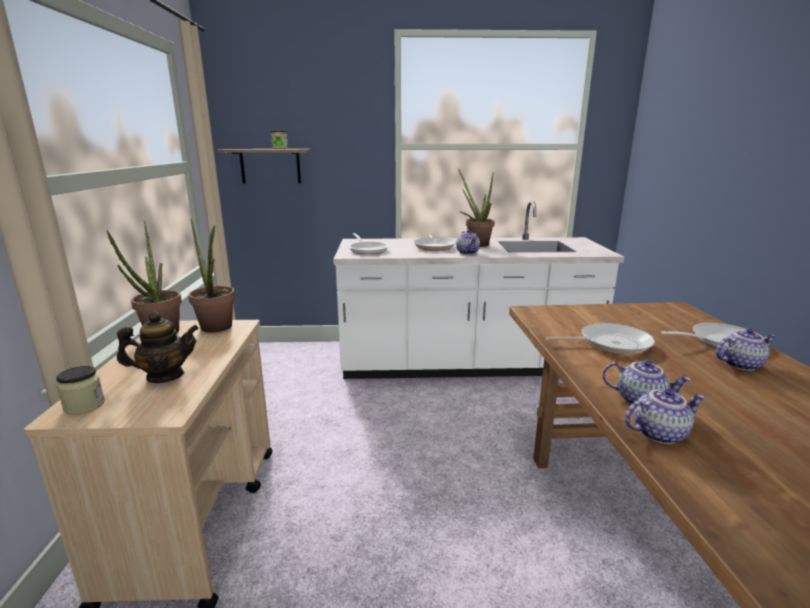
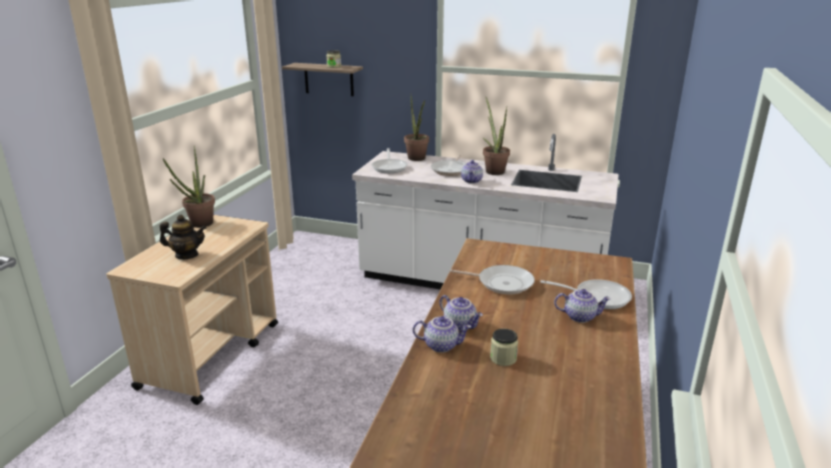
camera: 20 degrees right, 5 degrees up
jar [56,366,105,415] -> jar moved to [490,329,518,366]
potted plant [188,218,235,333] -> potted plant moved to [404,96,429,161]

